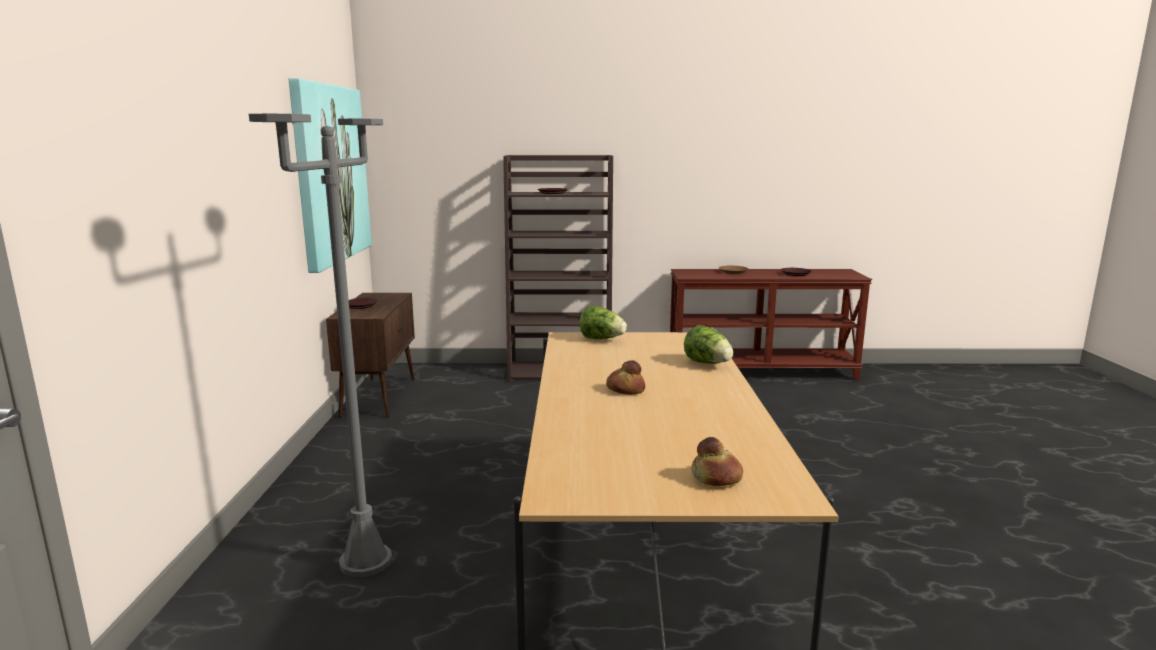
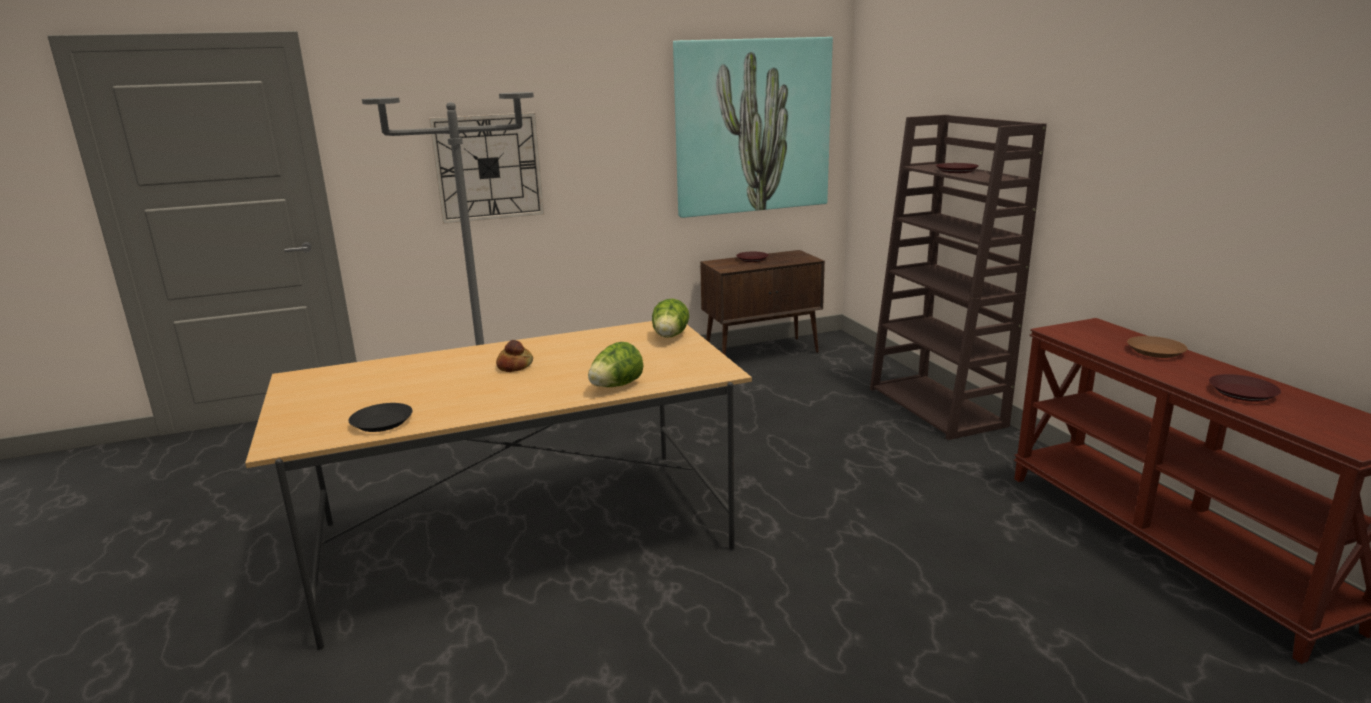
camera: 70 degrees right, 5 degrees up
bread [692,437,743,486] -> none
none -> black plate [348,403,413,432]
none -> wall clock [429,113,544,224]

